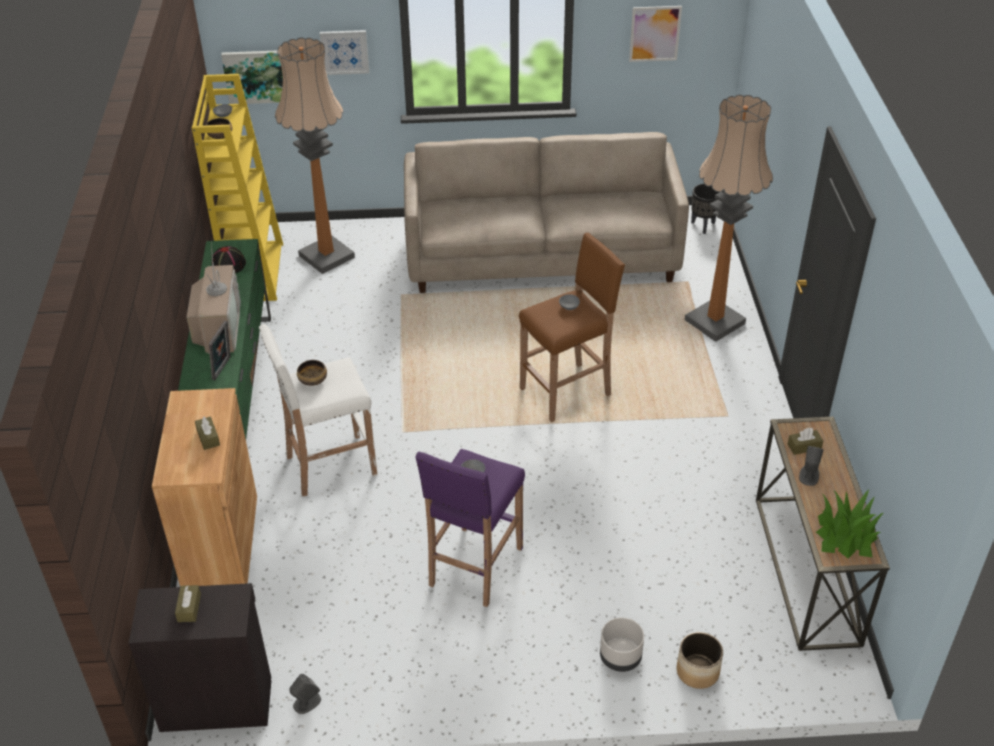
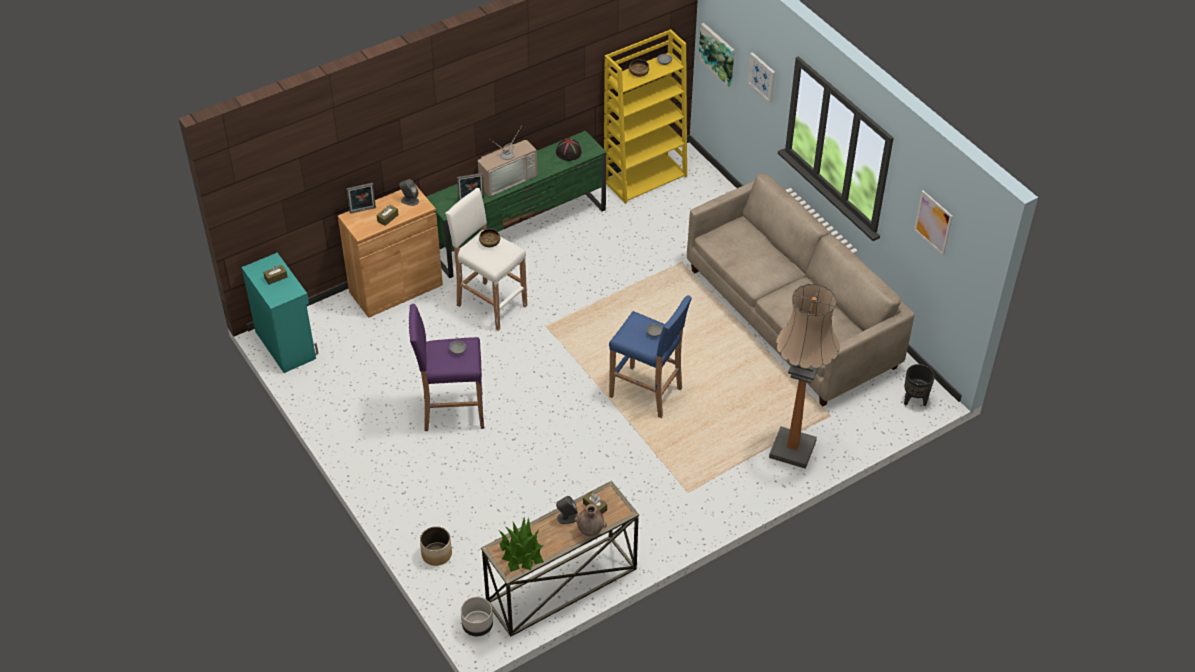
camera: 60 degrees right, 5 degrees up
black cabinet [129,583,271,732] -> turquoise cabinet [242,253,318,373]
floor lamp [275,37,355,274] -> none
grey speaker [289,674,321,714] -> grey speaker moved to [399,179,419,206]
brown stool [519,233,625,422] -> blue stool [609,295,692,418]
grey planter [600,618,644,672] -> grey planter moved to [461,597,493,636]
none -> picture frame [347,183,376,214]
none -> brown vase [574,504,607,536]

